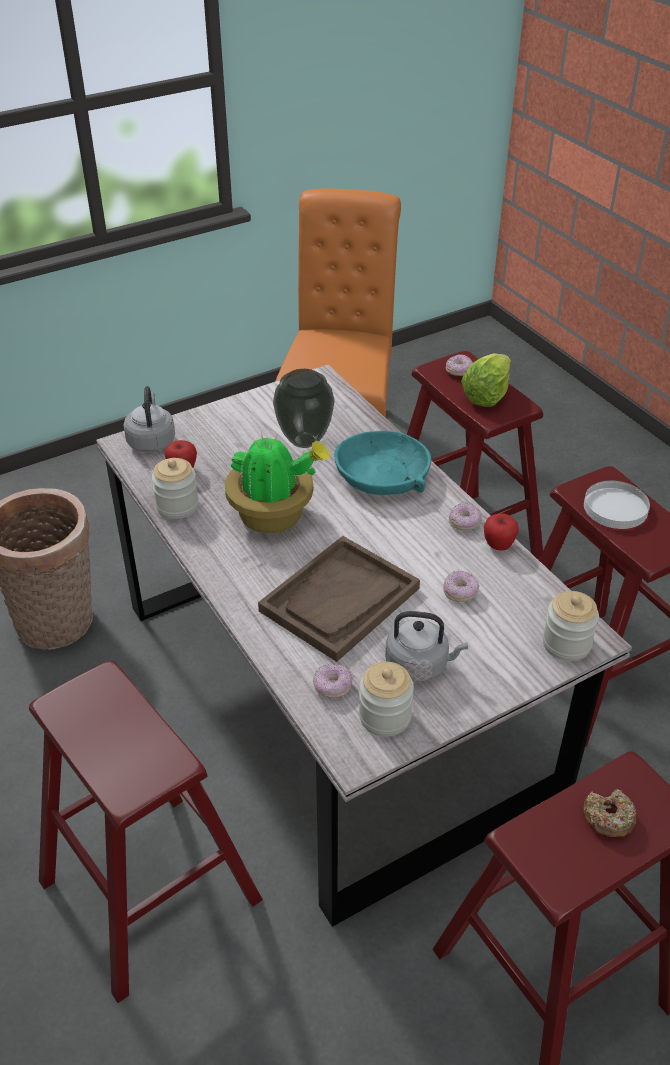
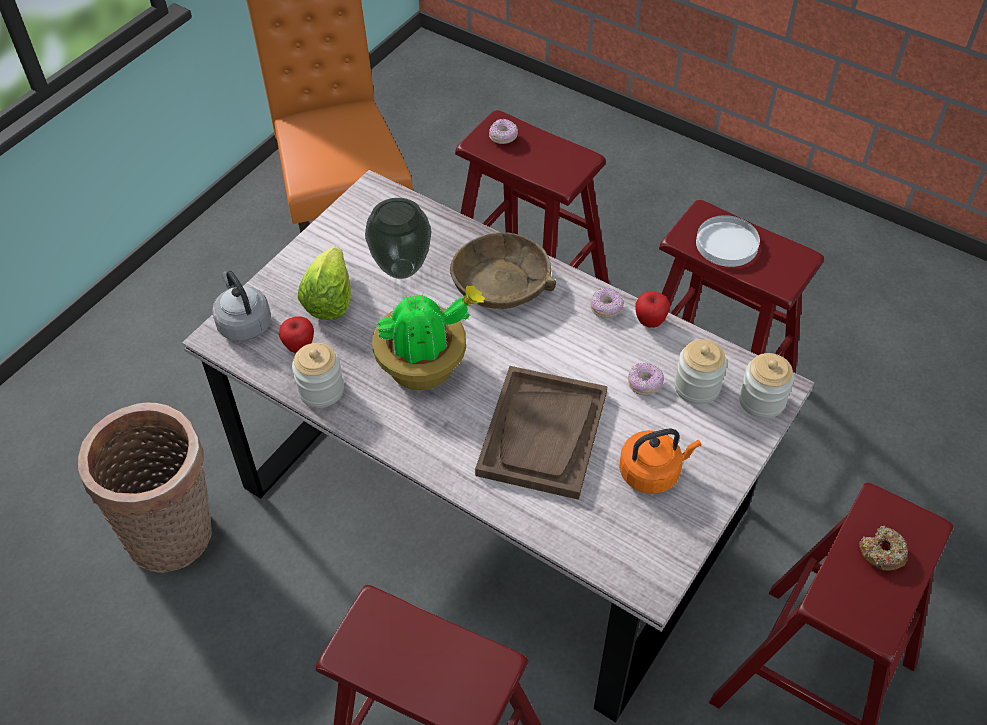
camera: 25 degrees left, 10 degrees up
donut [313,664,352,698] -> none
turquoise bowl [334,431,431,495] -> brown bowl [450,232,556,309]
jar [359,662,414,737] -> jar moved to [674,339,727,405]
grey kettle [385,611,468,682] -> orange kettle [619,429,701,494]
lettuce [461,353,511,407] -> lettuce moved to [298,246,351,320]

